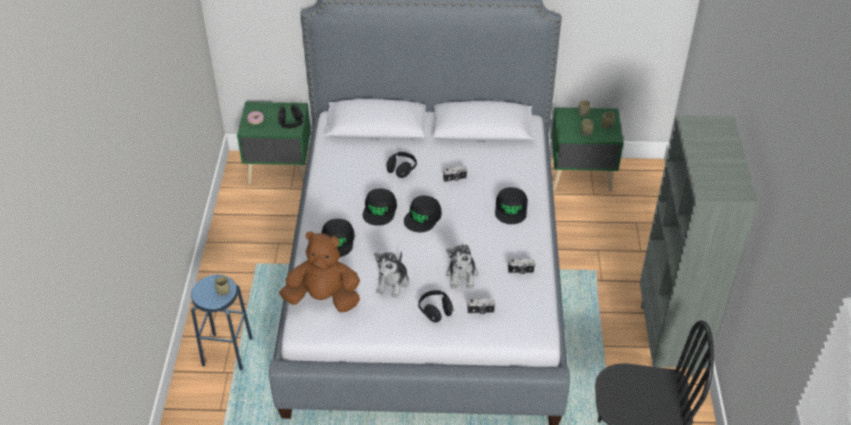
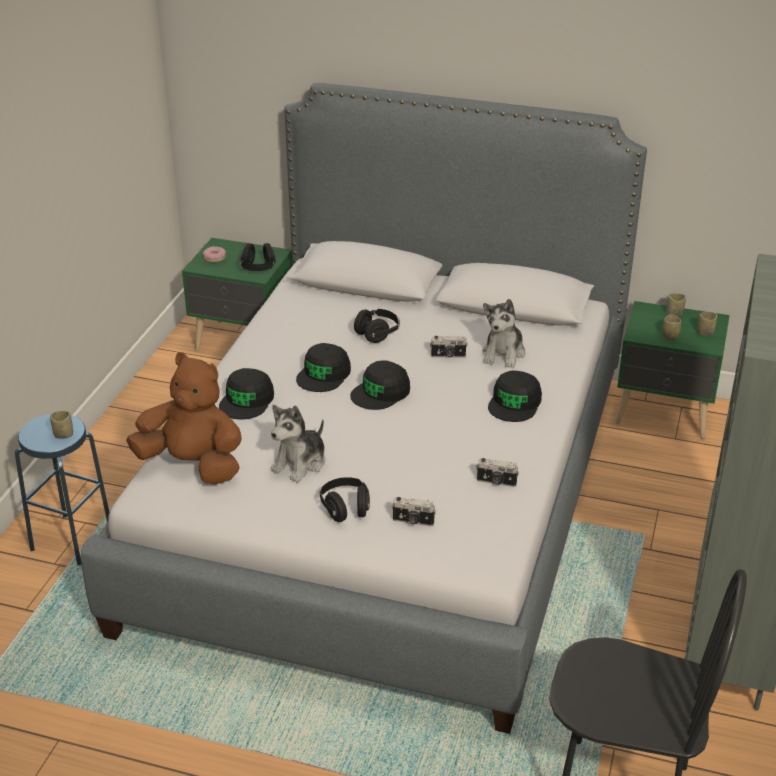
camera: 15 degrees right, 10 degrees down
plush toy [446,243,478,289] -> plush toy moved to [483,299,525,368]

